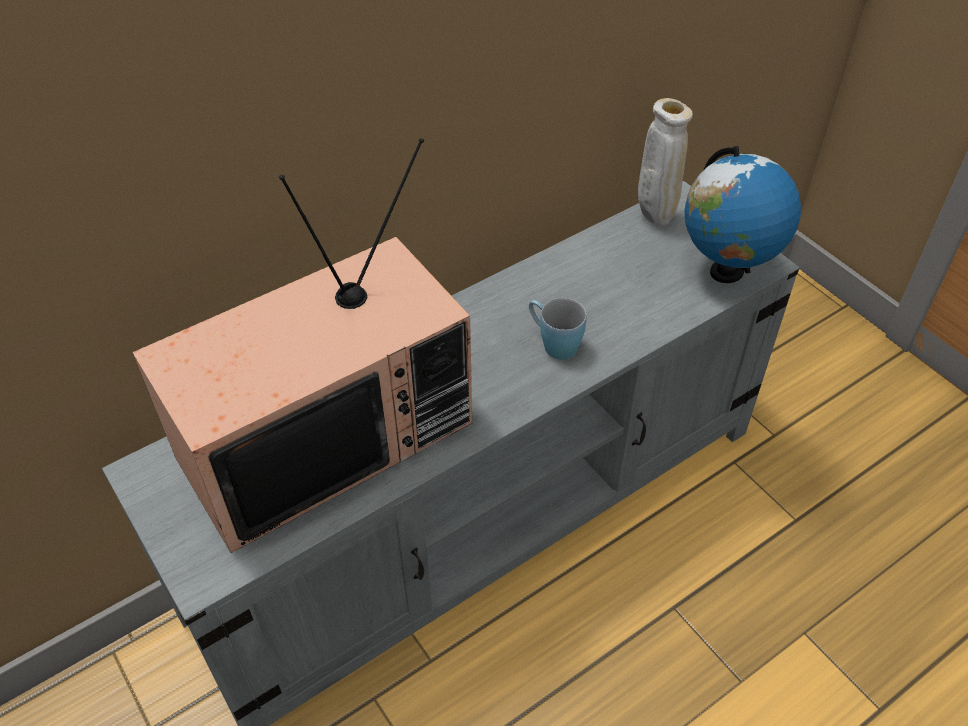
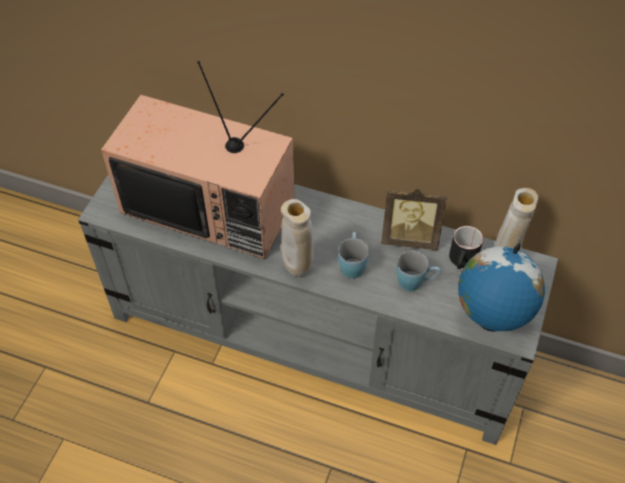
camera: 55 degrees right, 5 degrees up
none -> beige vase [281,199,314,277]
none -> picture frame [381,188,447,250]
none -> blue mug [397,251,441,291]
none -> black mug [449,226,483,269]

